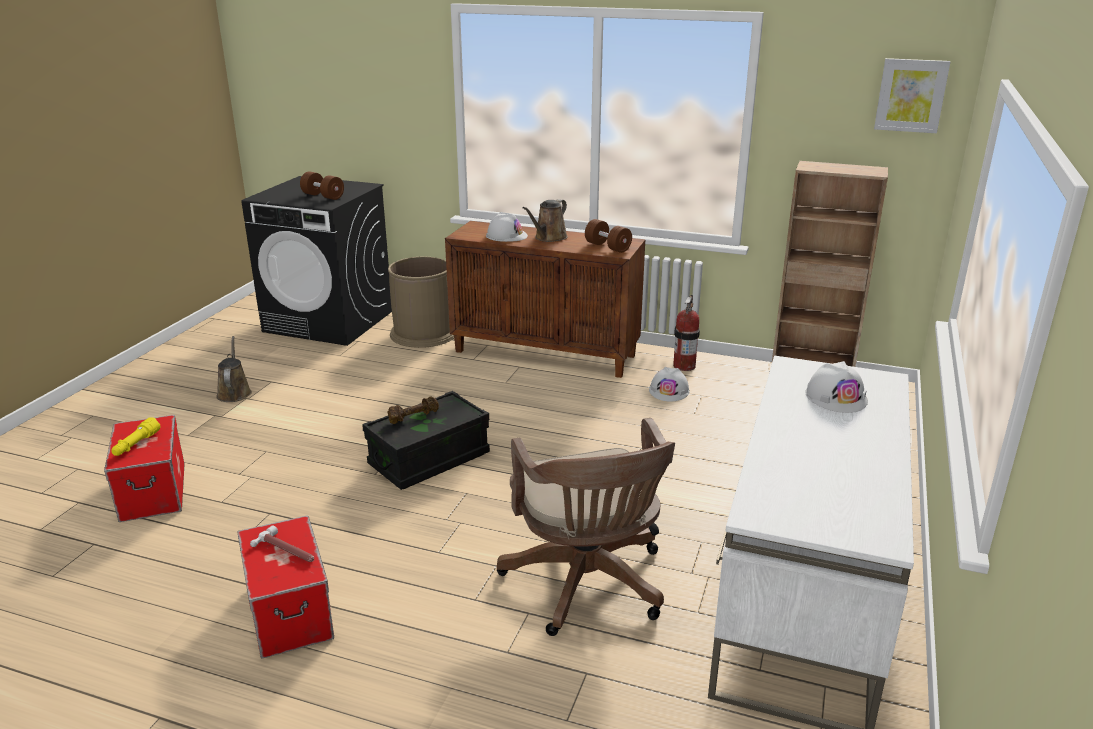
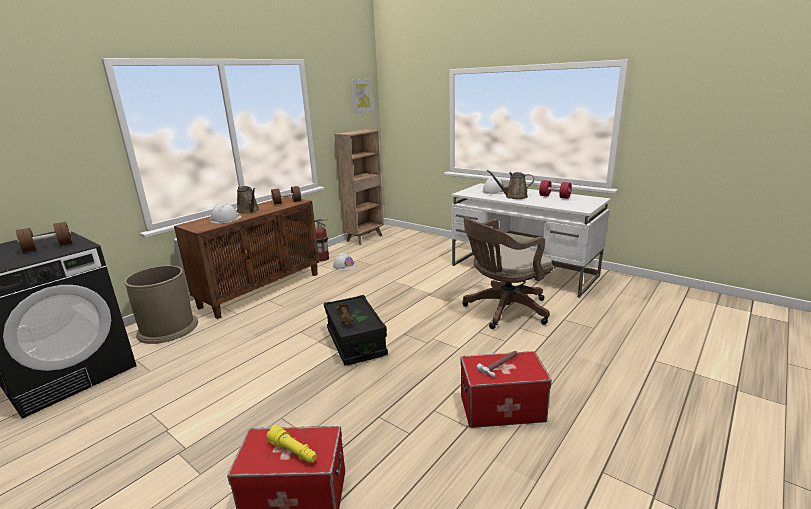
camera: 70 degrees left, 5 degrees down
brown watering can [216,336,252,402] -> brown watering can moved to [487,170,534,199]
brown office chair [497,418,675,636] -> brown office chair turned 150 degrees clockwise [463,217,553,329]
none -> red dumbbell [539,180,572,199]

